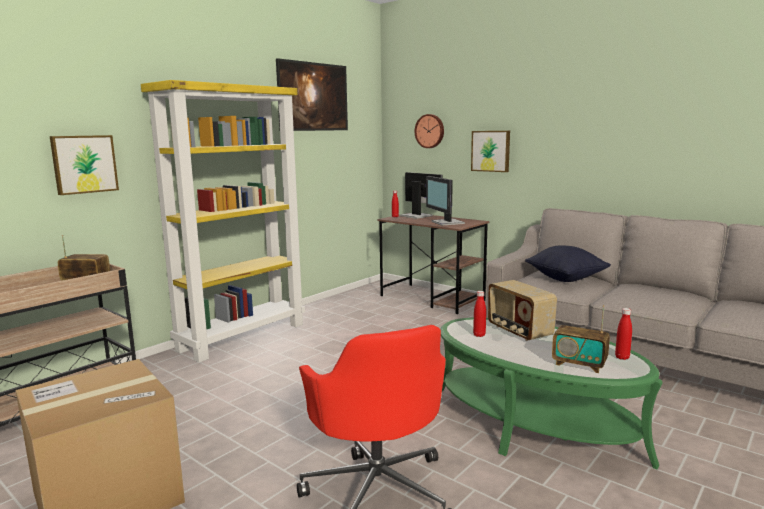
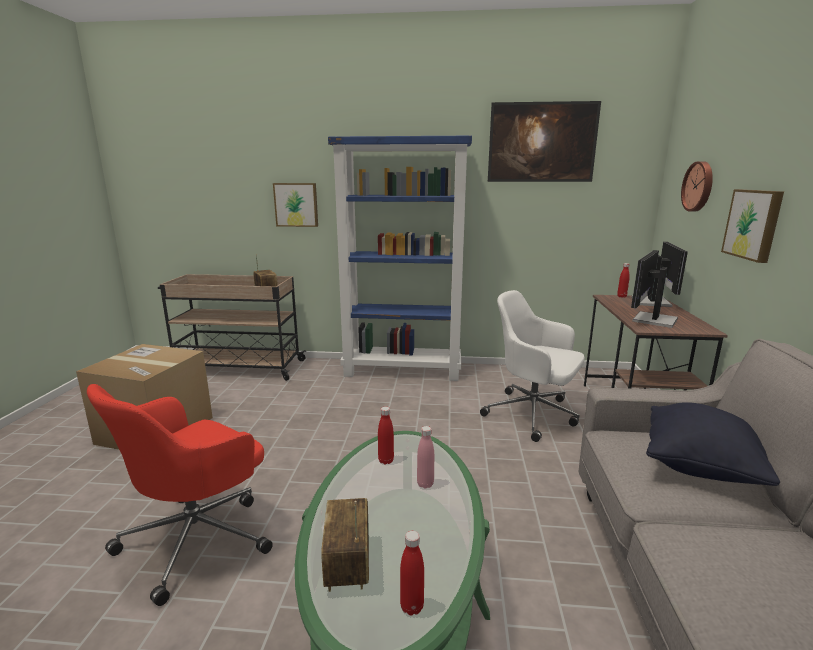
camera: 55 degrees right, 5 degrees up
yellow bookcase [141,80,305,362] -> blue bookcase [328,136,472,381]
radio [488,280,557,341] -> pink bottle [417,426,434,489]
none -> white office chair [480,290,585,442]

